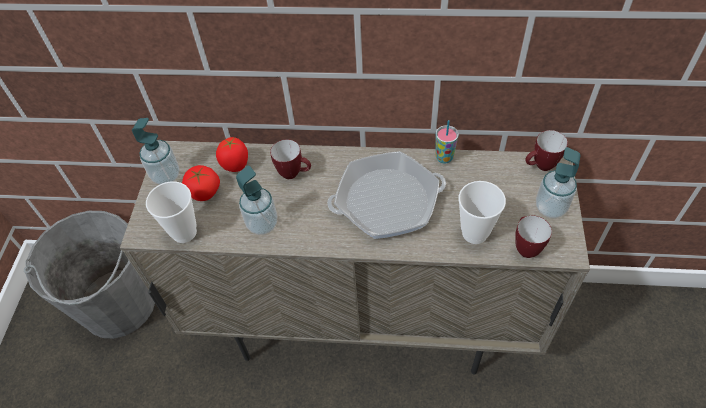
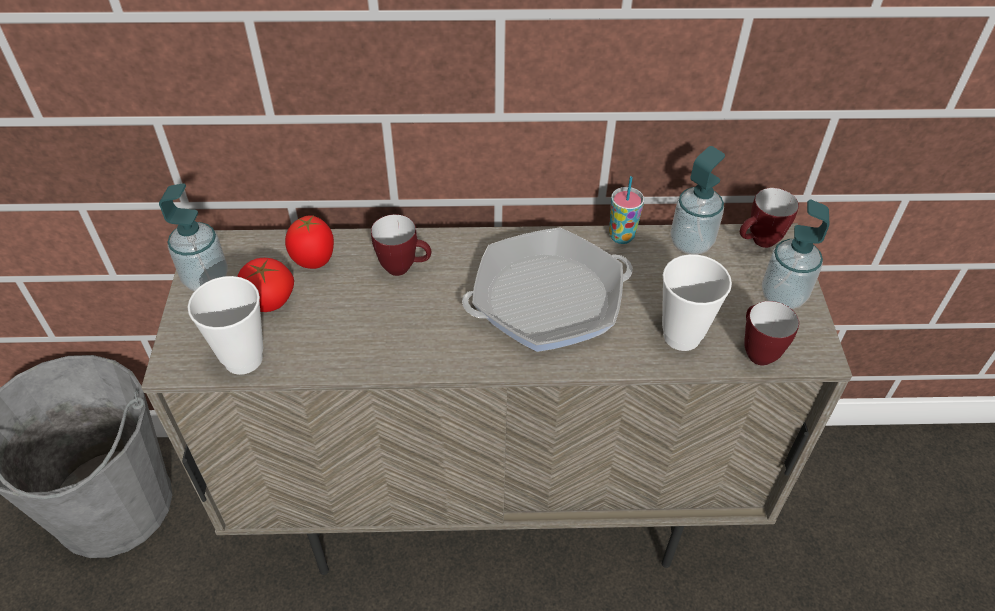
camera: 10 degrees left, 5 degrees down
soap dispenser [236,166,277,235] -> soap dispenser moved to [670,146,725,255]

